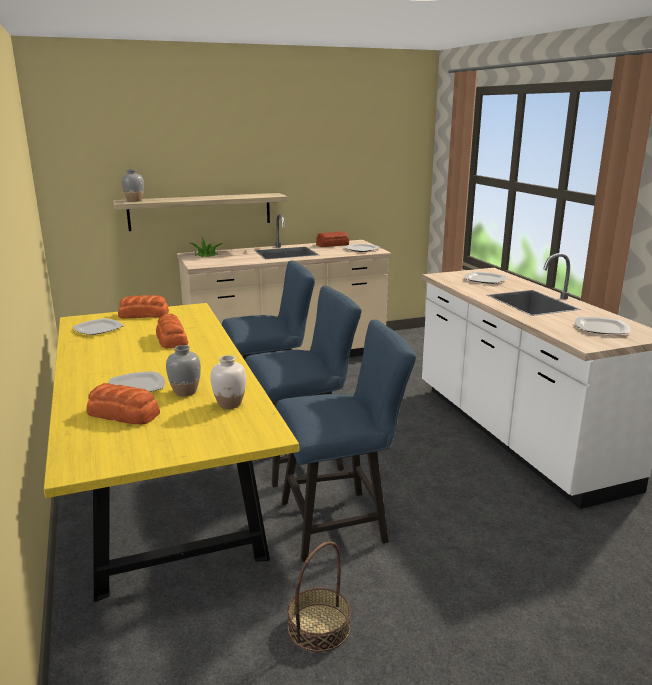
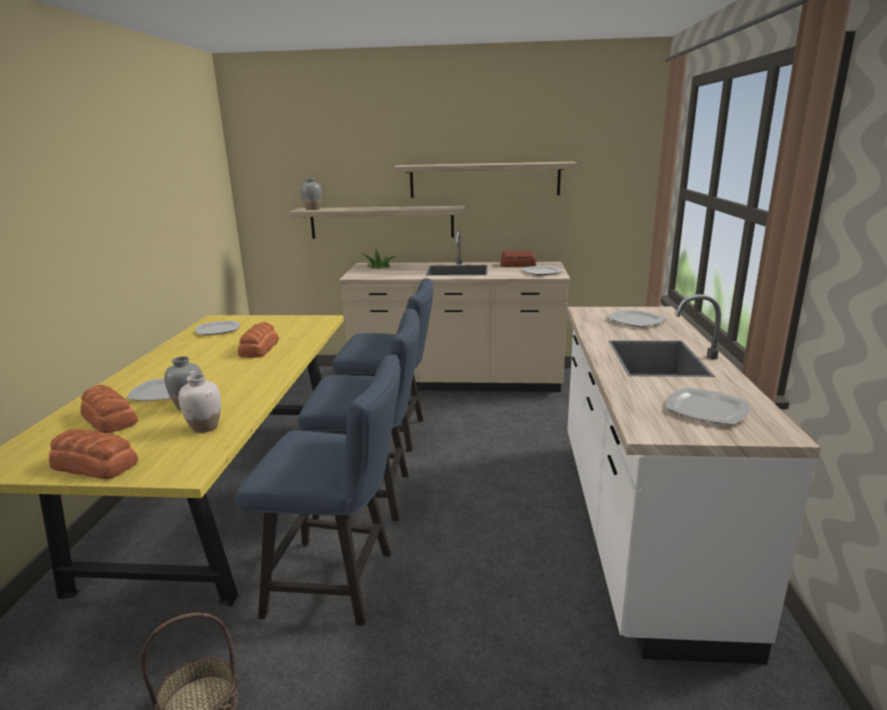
camera: 25 degrees right, 0 degrees up
bread [118,295,169,319] -> bread moved to [49,429,138,479]
none -> shelf [393,162,578,198]

